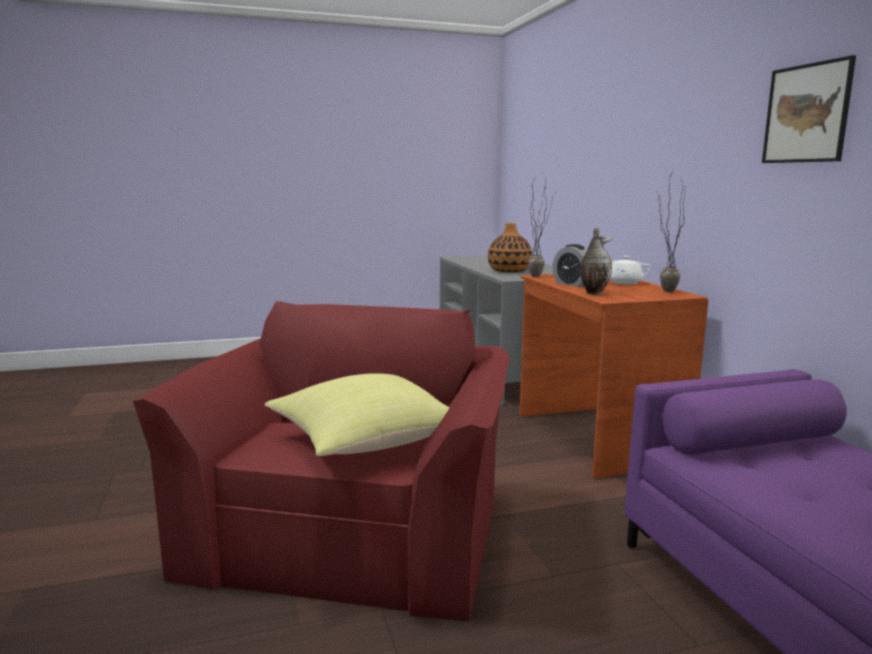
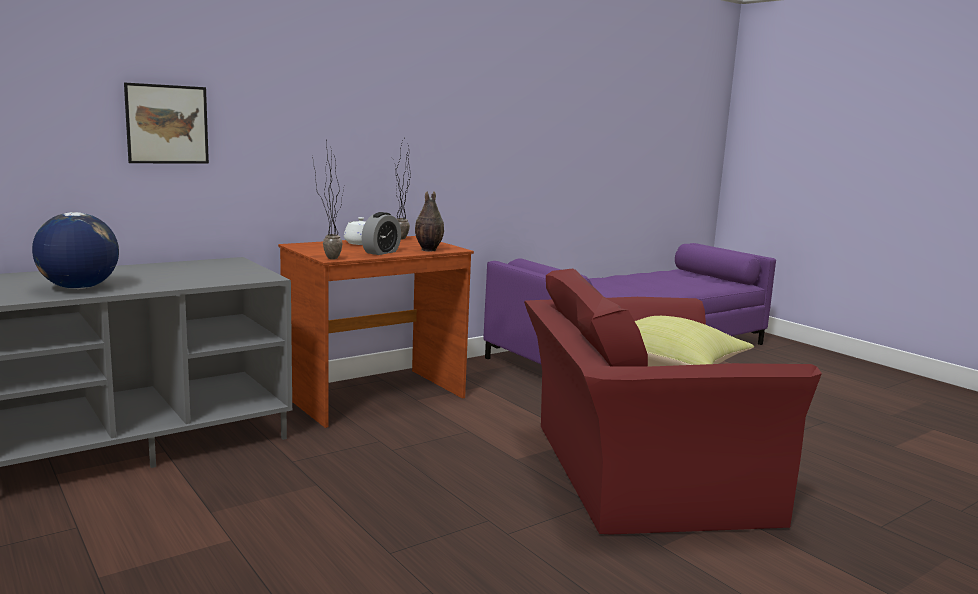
camera: 110 degrees left, 0 degrees up
vase [488,223,532,272] -> none
picture [762,55,856,163] -> picture moved to [124,83,209,164]
none -> globe [32,212,119,289]

